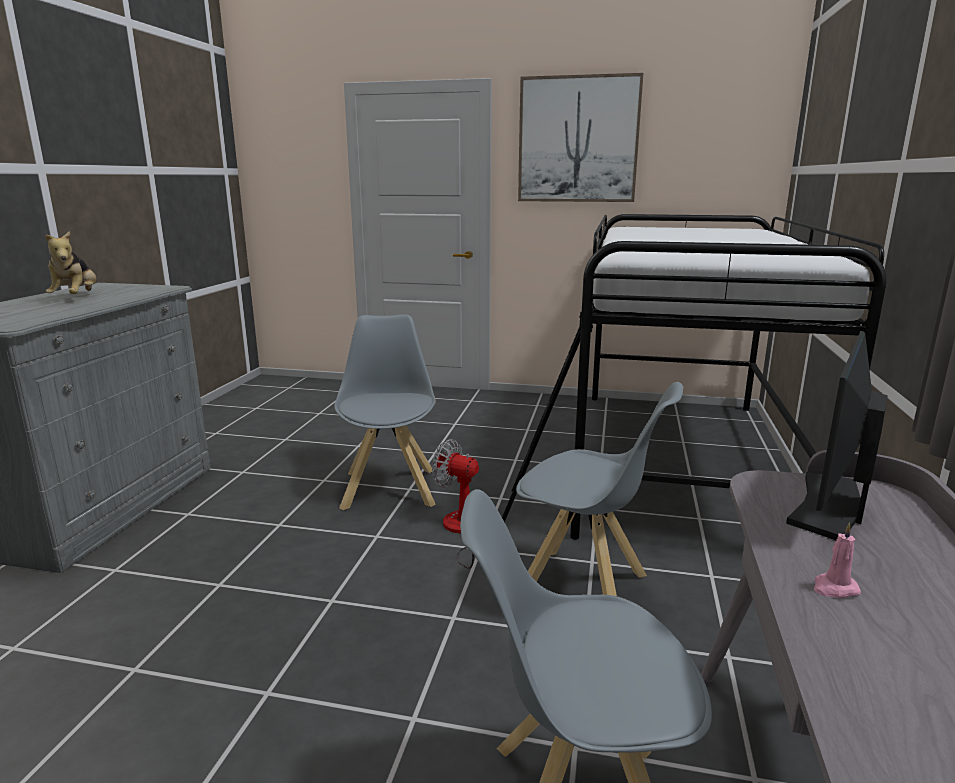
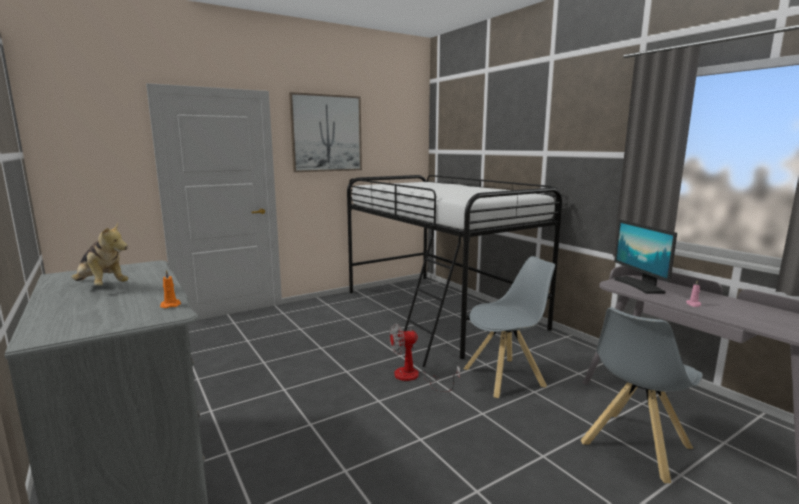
camera: 45 degrees left, 5 degrees down
grey chair [334,314,436,510] -> none
none -> orange candle [160,270,181,308]

